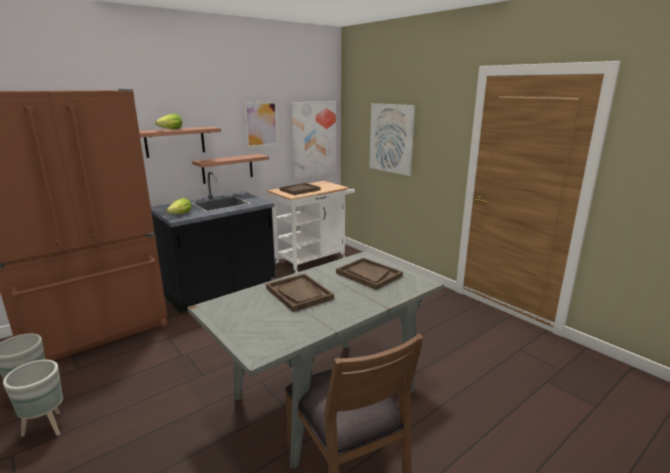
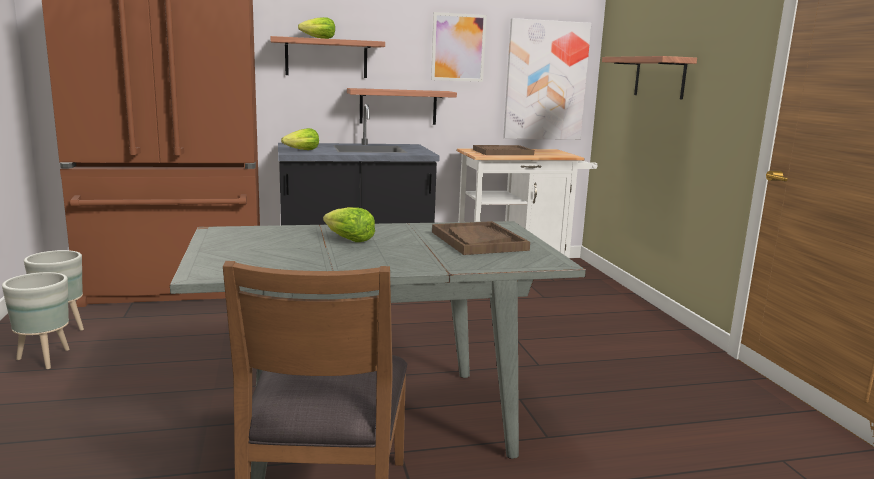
camera: 25 degrees right, 5 degrees down
brown tray [266,273,334,312] -> lettuce [323,207,375,242]
picture [369,103,415,176] -> shelf [602,56,697,99]

